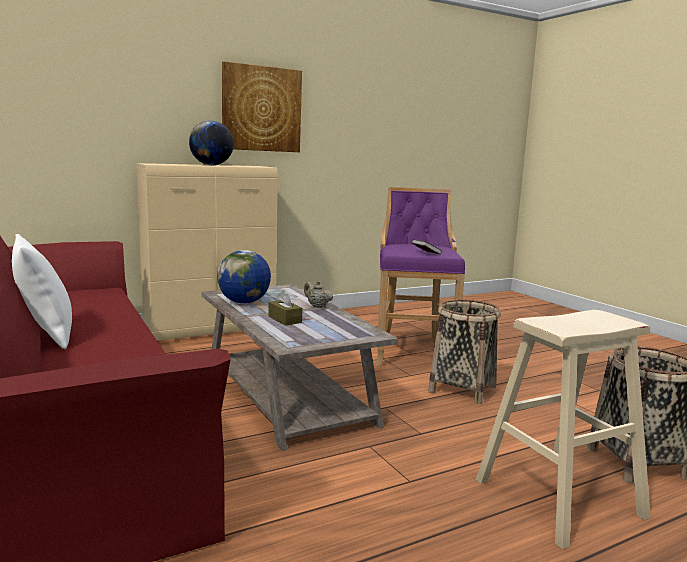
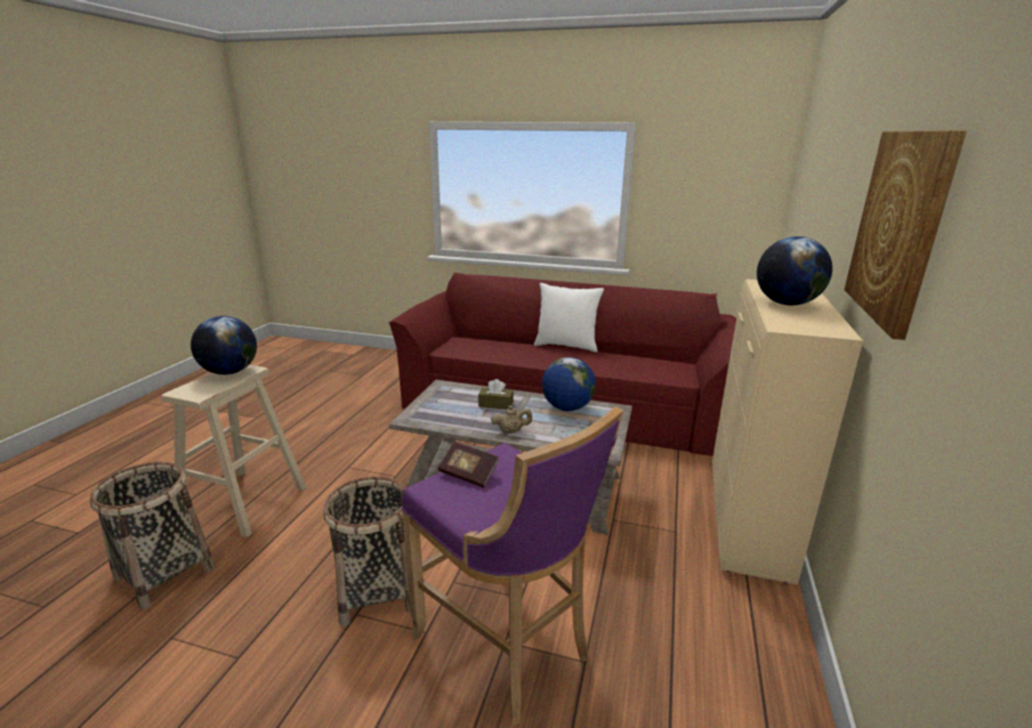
camera: 135 degrees right, 10 degrees up
none -> globe [191,316,257,375]

